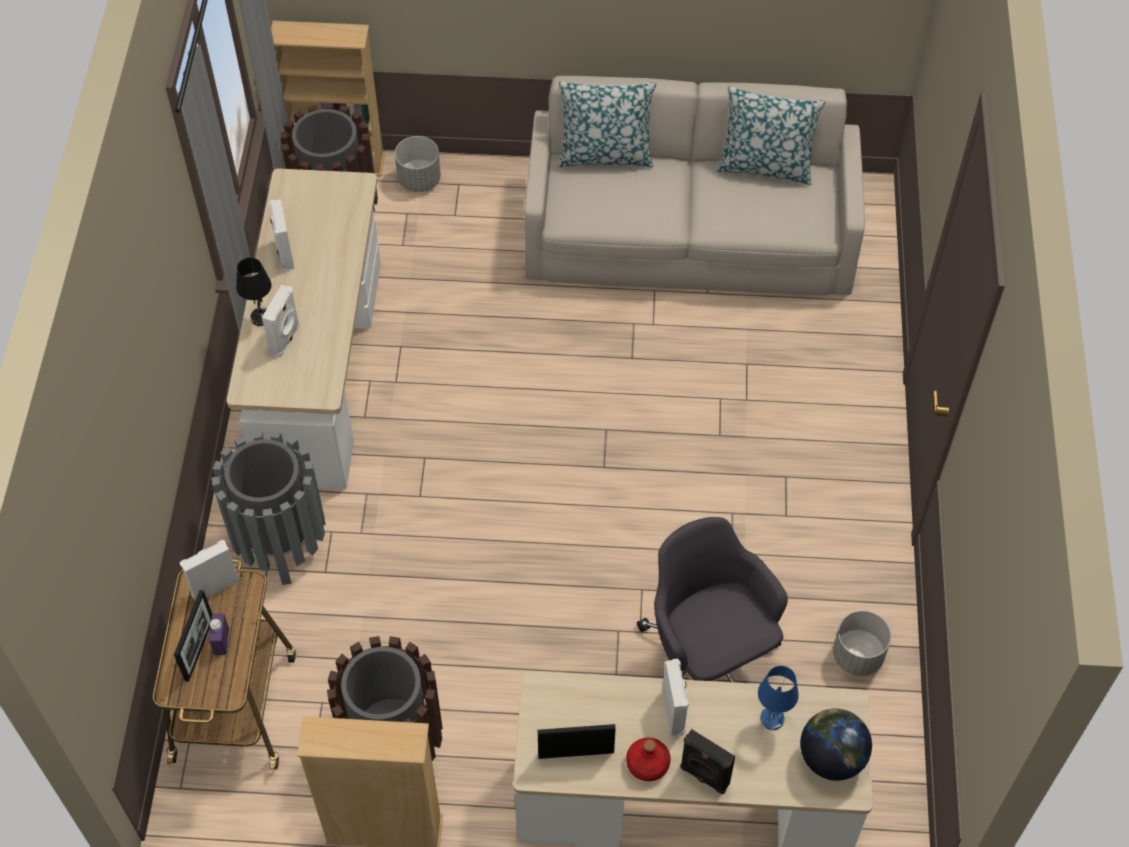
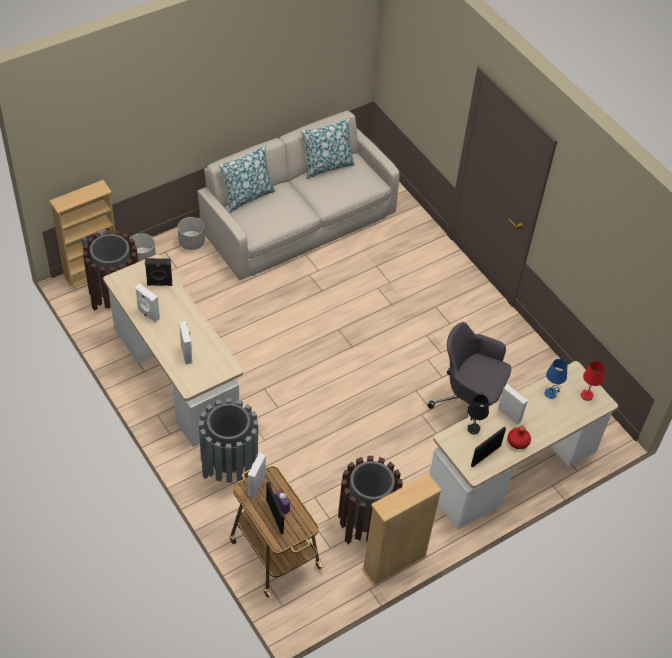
camera: 40 degrees left, 5 degrees down
black table lamp [236,258,272,326] -> black table lamp moved to [467,394,489,434]
black speaker [680,729,735,794] -> black speaker moved to [145,258,172,286]
globe [800,708,872,781] -> red table lamp [581,361,605,401]
grey planter [833,611,891,676] -> grey planter moved to [178,217,205,250]

